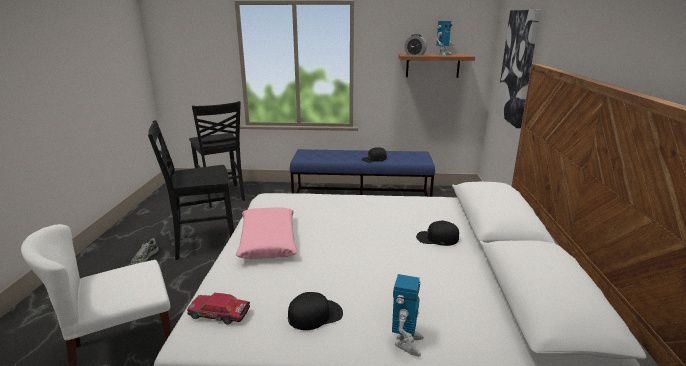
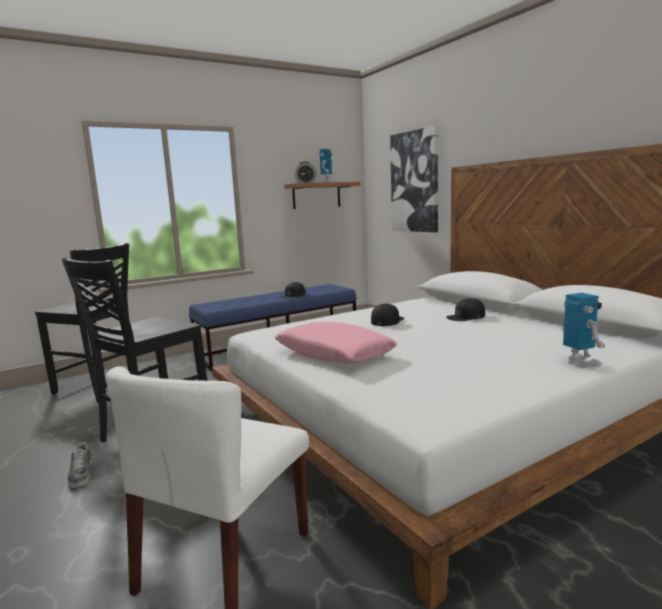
camera: 35 degrees left, 10 degrees down
toy car [187,293,250,325] -> none
black cap [288,292,343,330] -> black cap moved to [371,303,405,326]

